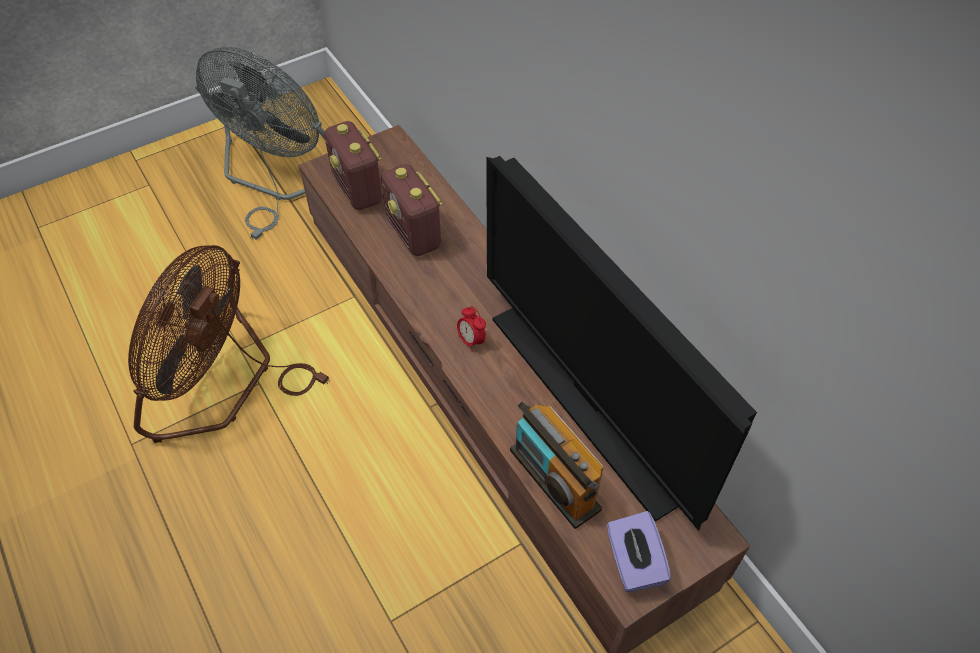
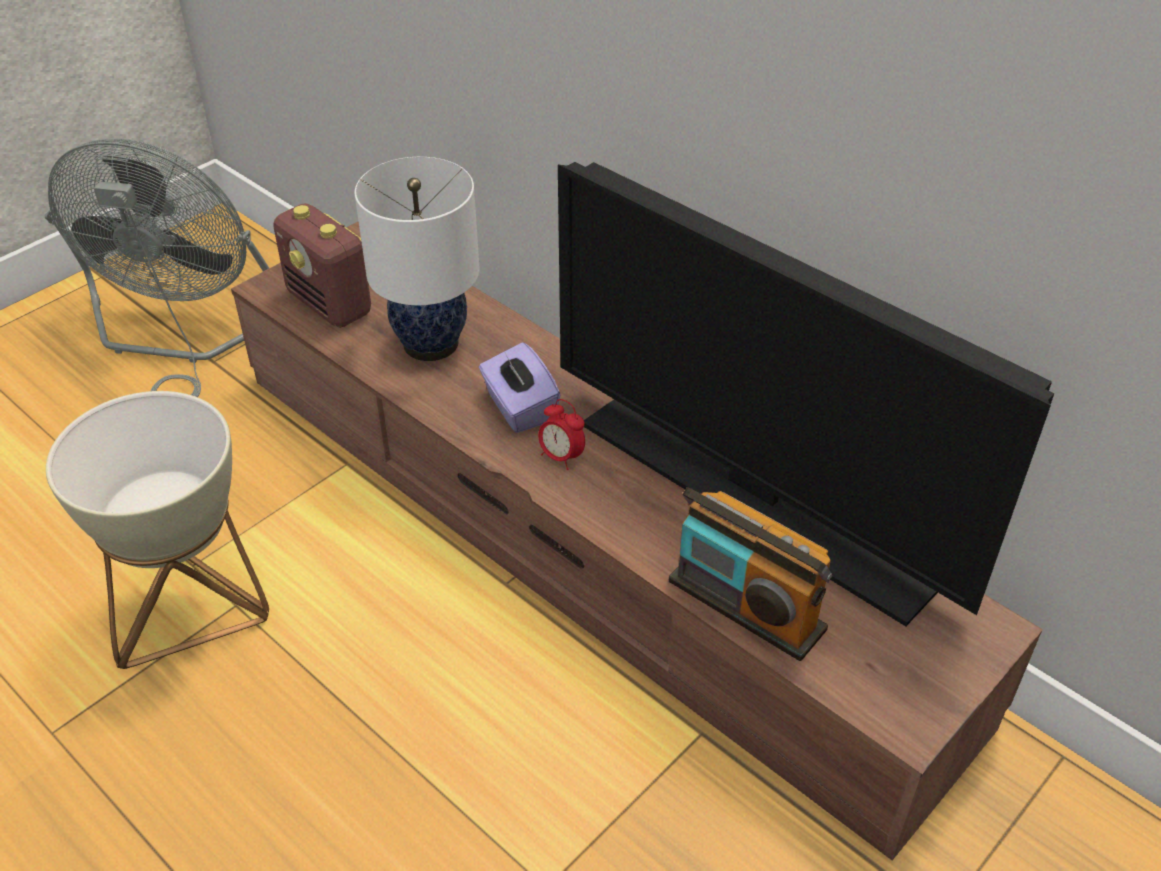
camera: 15 degrees left, 10 degrees down
brown fan [128,245,330,443] -> planter [46,391,269,669]
radio [381,164,443,256] -> white table lamp [354,157,480,361]
purple tissue box [607,511,671,592] -> purple tissue box moved to [479,342,560,433]

